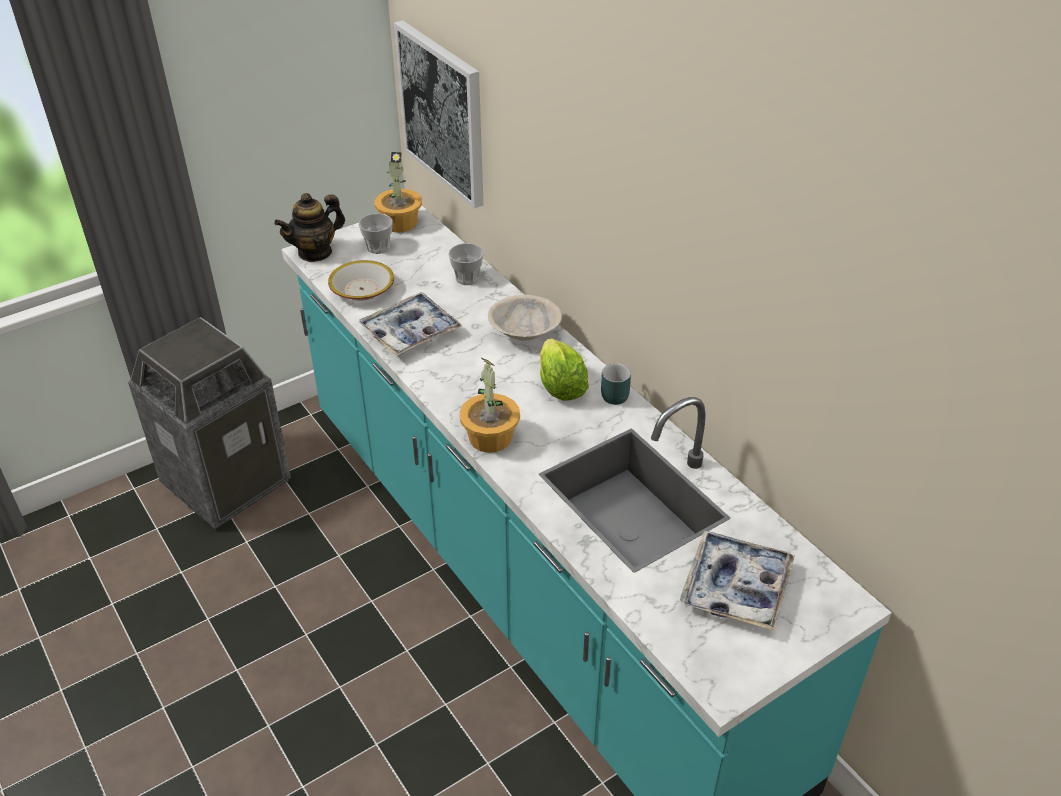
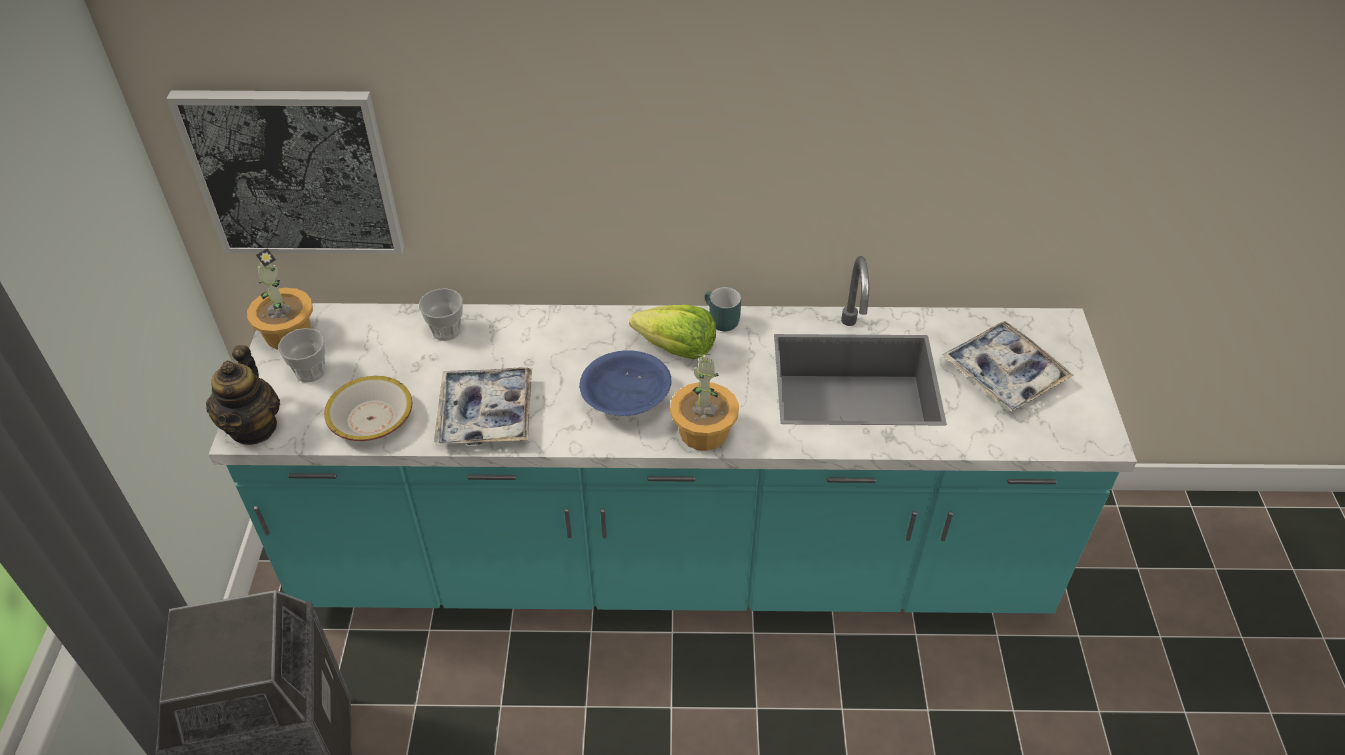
camera: 55 degrees left, 5 degrees up
beige bowl [488,295,562,341] -> none
none -> blue bowl [579,350,672,416]

